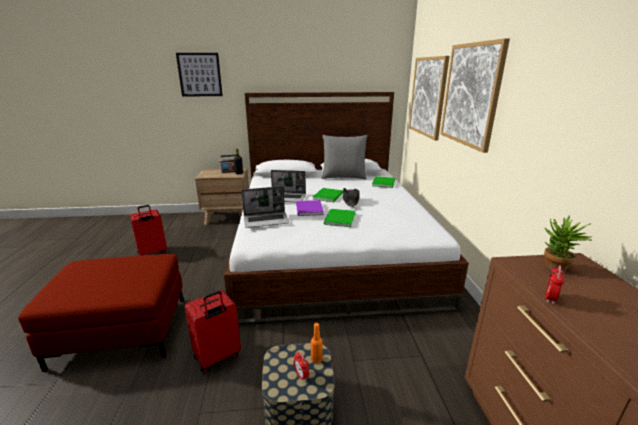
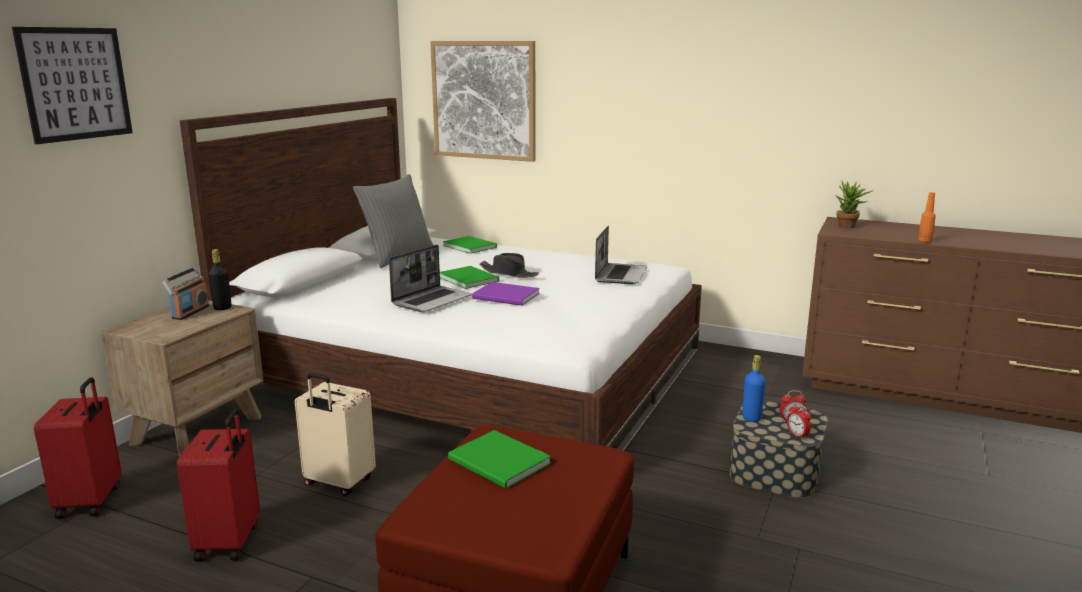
camera: 60 degrees left, 5 degrees down
red suitcase [184,290,241,373] -> red suitcase moved to [34,377,122,519]
laptop [242,186,289,228] -> laptop moved to [595,226,647,284]
orange bottle [311,323,323,364] -> orange bottle moved to [918,192,936,243]
green book [324,209,355,227] -> green book moved to [448,430,551,489]
picture [441,38,510,153] -> none
alarm clock [545,265,565,304] -> alarm clock moved to [787,403,811,440]
none -> beige suitcase [295,373,376,496]
none -> blue bottle [742,355,766,422]

